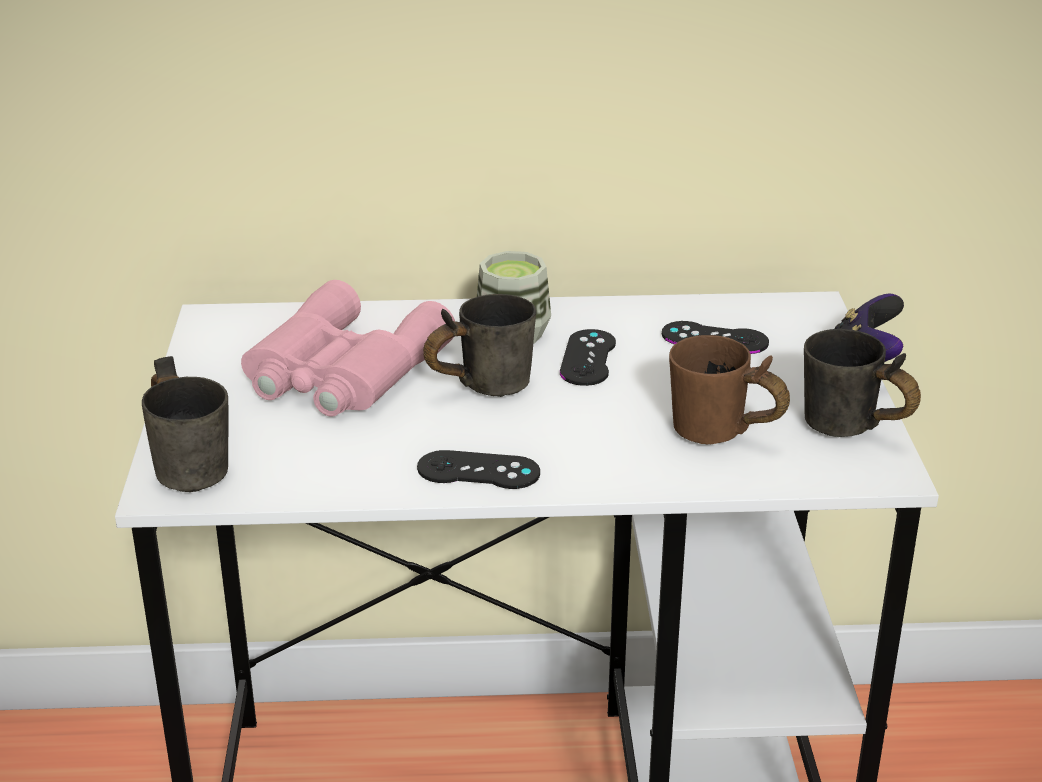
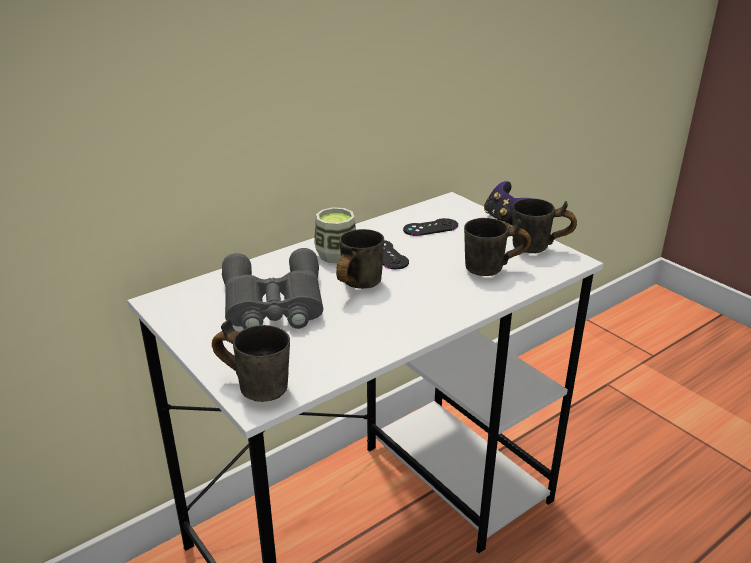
camera: 35 degrees left, 0 degrees up
pink binoculars [241,280,455,417] -> grey binoculars [222,248,323,329]
black game controller [417,450,540,489] -> none
brown mug [669,335,790,445] -> grey mug [464,218,531,276]

